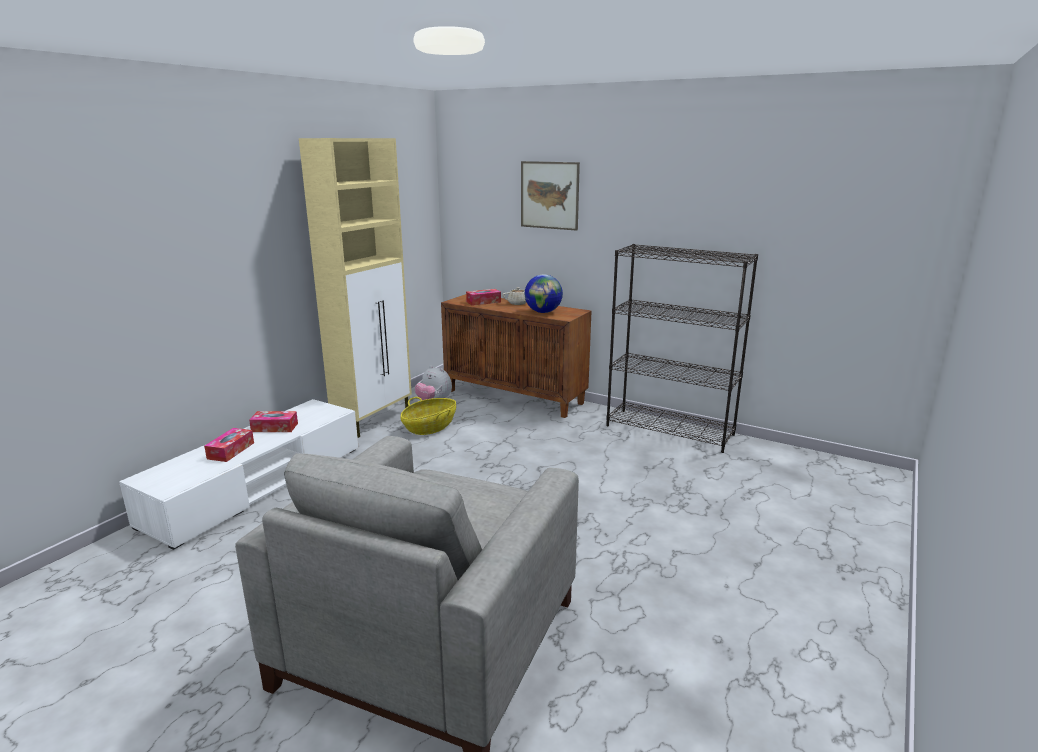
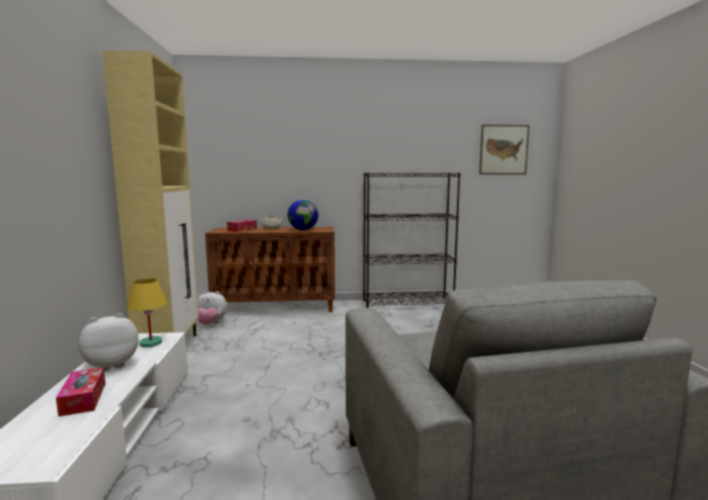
camera: 35 degrees left, 10 degrees down
tissue box [249,411,298,432] -> plush toy [78,313,139,371]
basket [401,397,456,435] -> none
picture [521,161,580,231] -> picture moved to [479,125,530,174]
none -> yellow table lamp [127,278,168,347]

